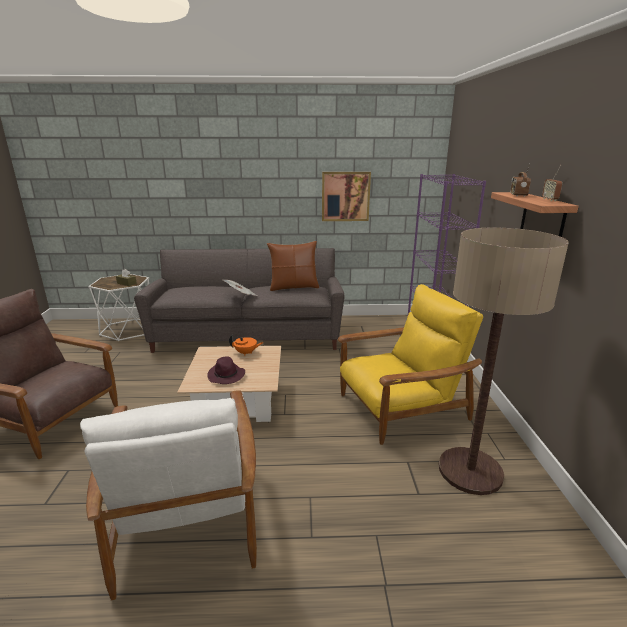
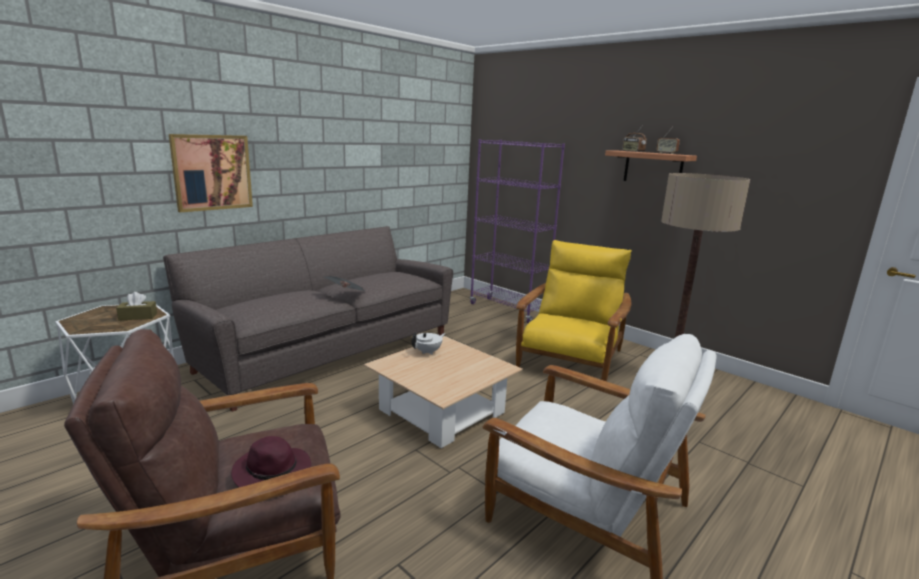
camera: 45 degrees left, 5 degrees down
purple hat [207,356,245,384] -> purple hat moved to [231,436,311,487]
orange teapot [229,335,263,356] -> white teapot [412,332,445,355]
brown pillow [267,241,319,291] -> none
picture [322,172,371,221] -> picture moved to [169,134,253,212]

